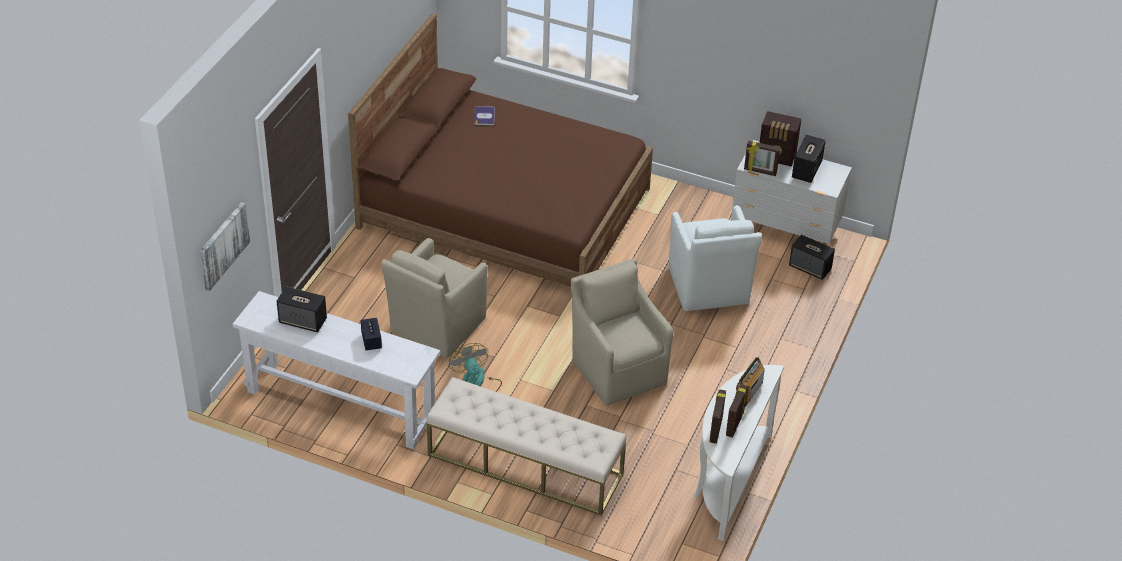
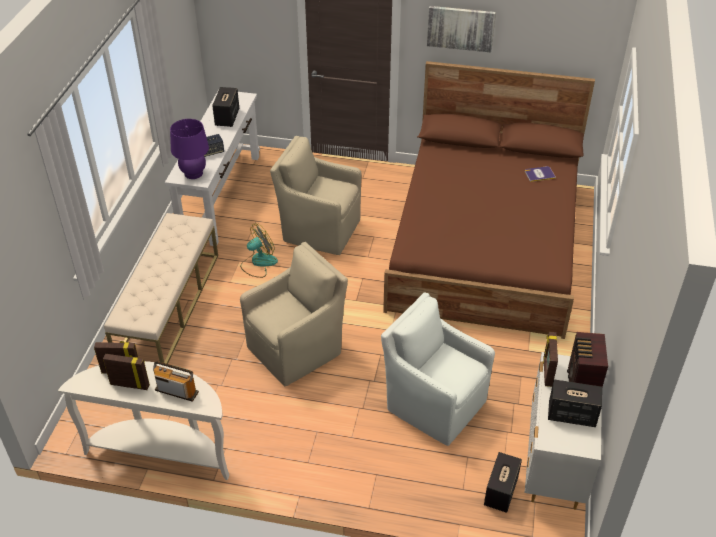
camera: 80 degrees right, 0 degrees up
picture [200,202,250,291] -> picture moved to [427,6,496,52]
white armchair [669,205,762,311] -> white armchair turned 60 degrees clockwise [381,292,495,446]
none -> purple table lamp [170,119,209,179]

